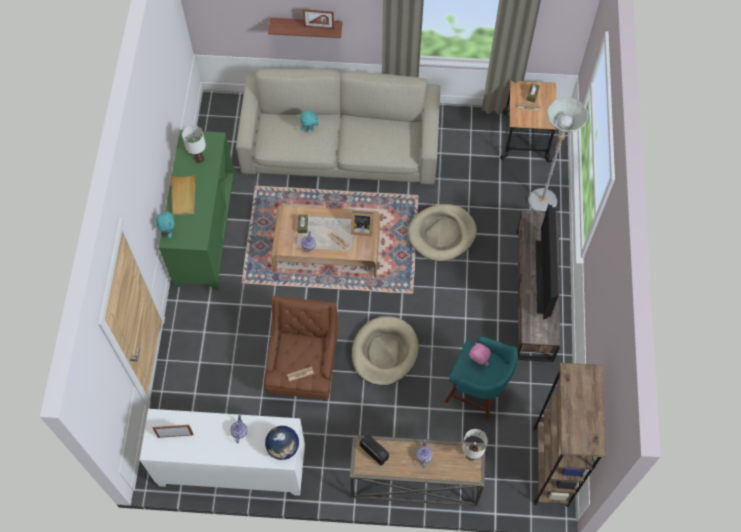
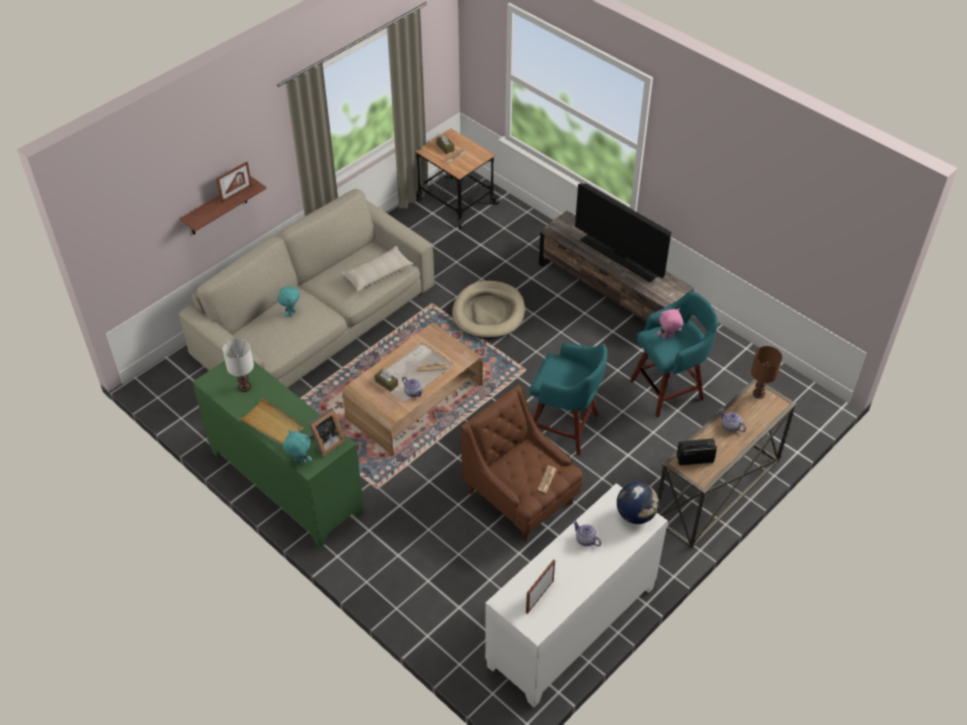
camera: 50 degrees left, 15 degrees down
picture frame [351,211,373,236] -> picture frame moved to [309,408,345,457]
beige dog bed [352,316,419,386] -> turquoise stool [530,343,608,455]
white table lamp [462,429,488,461] -> brown table lamp [751,346,782,399]
grey floor lamp [528,98,588,211] -> none
brown bookcase [533,363,606,507] -> none
none -> beige pillow [340,246,413,292]

